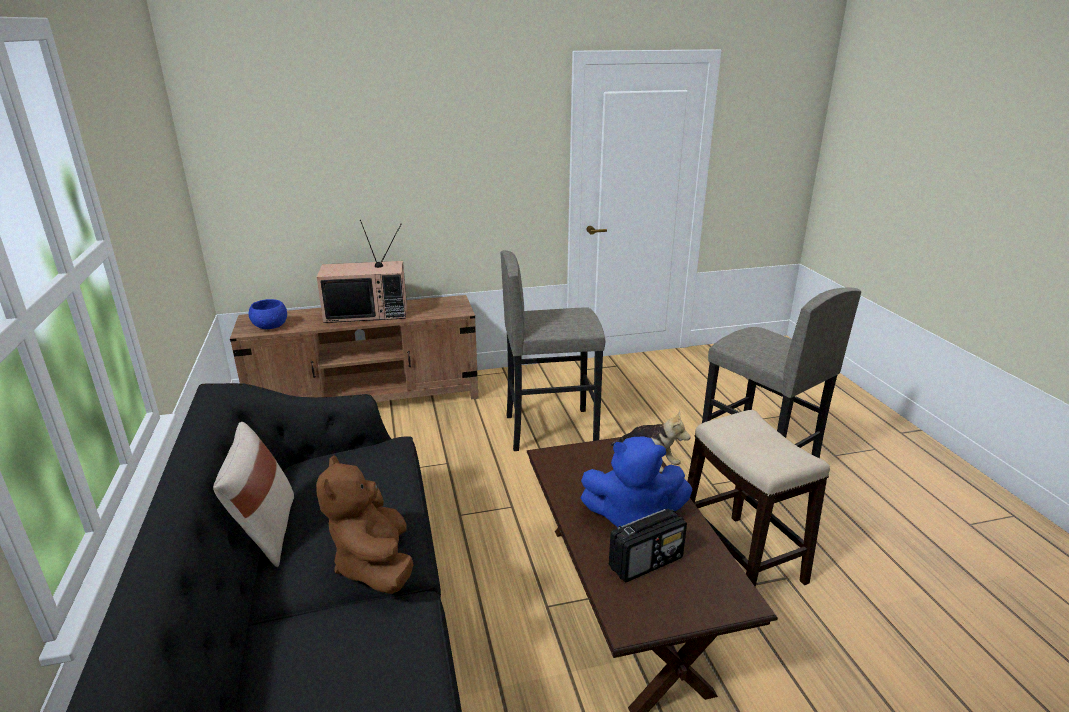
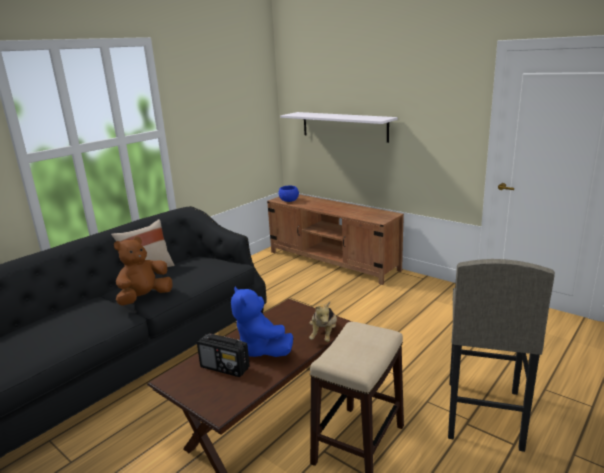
camera: 55 degrees right, 5 degrees down
television [317,220,407,323] -> none
grey stool [501,250,605,451] -> none
none -> white shelf [280,112,398,143]

